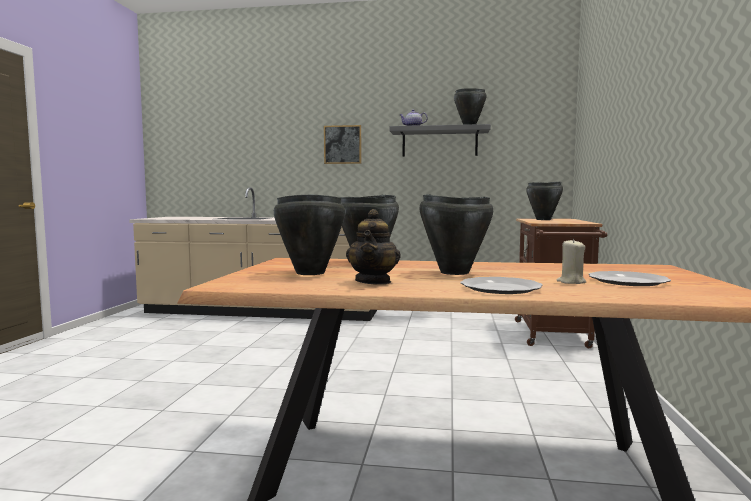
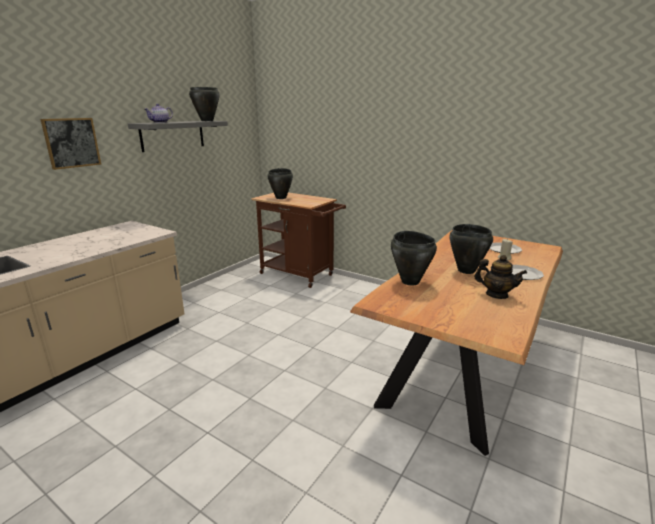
camera: 65 degrees left, 15 degrees up
black cooking pot [274,194,345,275] -> none

